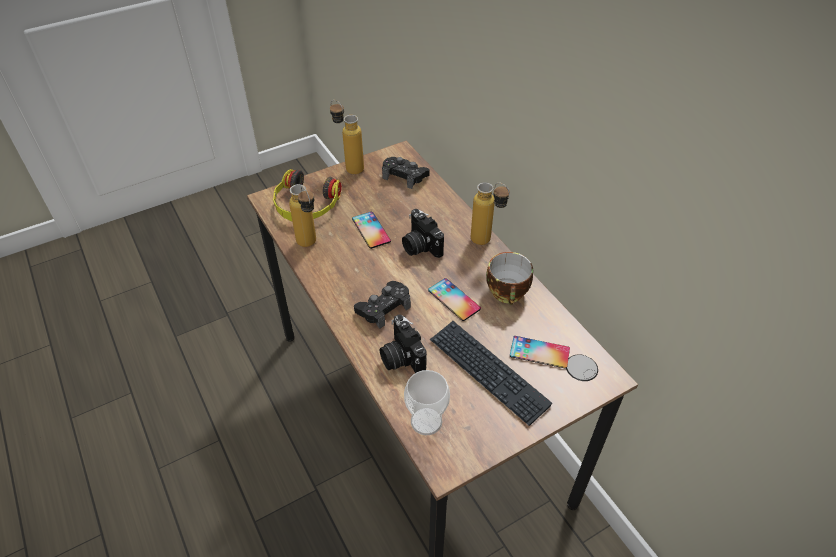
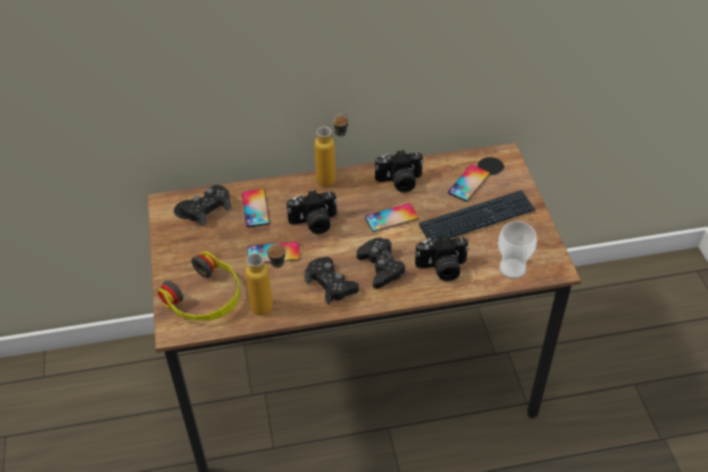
camera: 70 degrees left, 0 degrees up
bottle [330,100,364,175] -> none
cup [486,252,533,305] -> camera [375,150,424,193]
none -> phone [242,189,270,227]
none -> black game controller [304,257,359,305]

